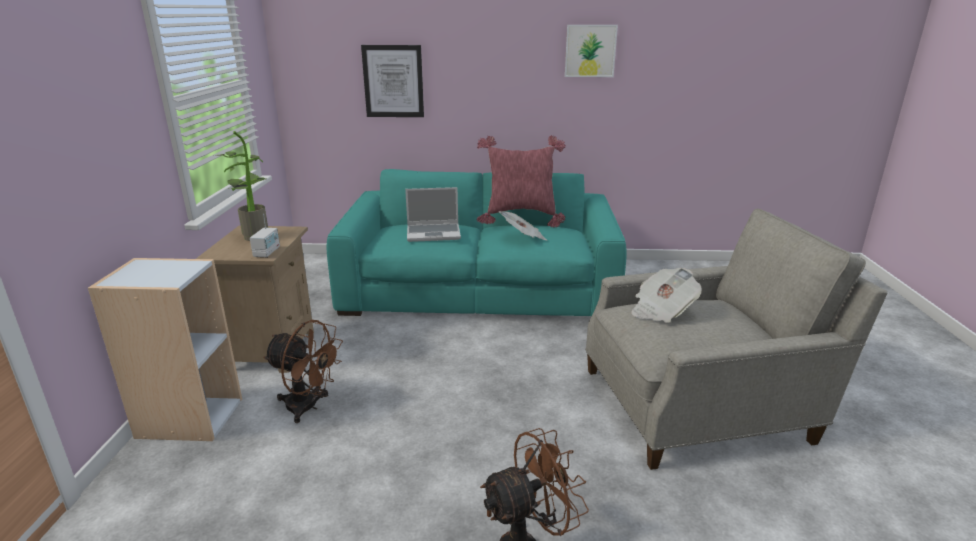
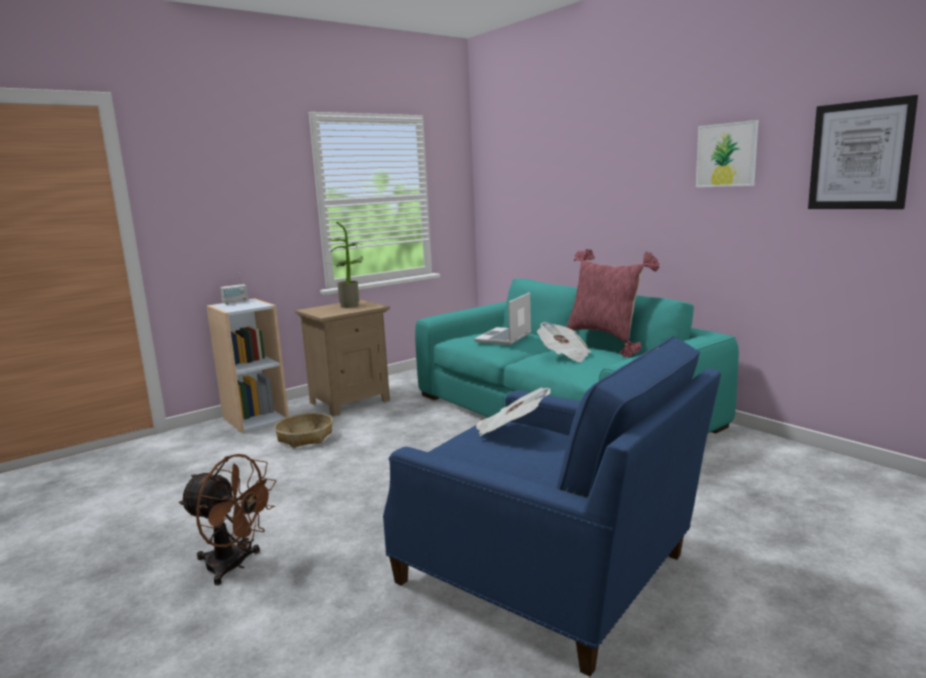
camera: 50 degrees right, 10 degrees down
radio [250,214,280,257] -> radio moved to [220,272,249,304]
brown fan [263,320,343,423] -> basket [274,413,333,448]
picture [361,45,424,117] -> picture moved to [808,95,918,209]
laptop [405,187,461,242] -> laptop turned 75 degrees clockwise [474,292,531,345]
grey armchair [585,209,887,470] -> blue armchair [383,336,721,677]

